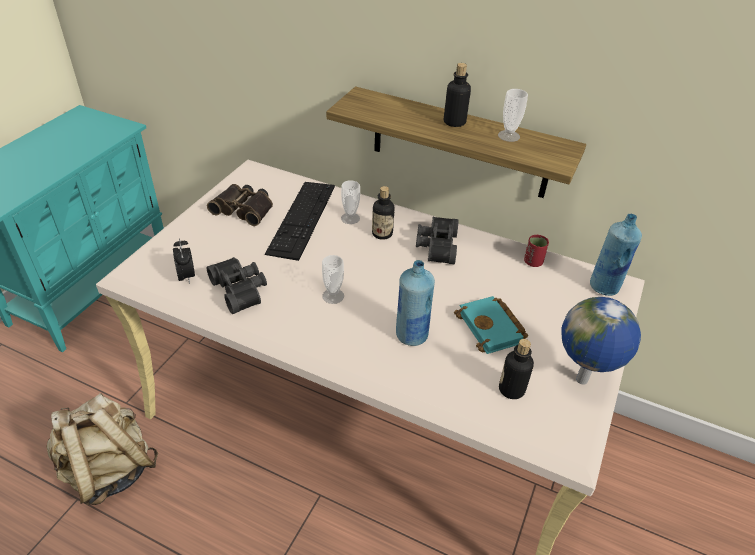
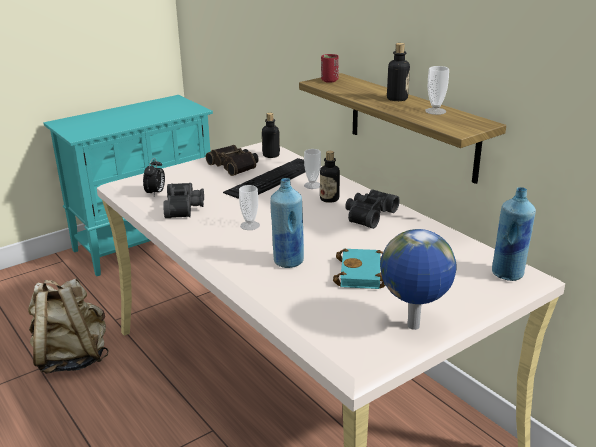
camera: 30 degrees right, 15 degrees down
bottle [499,339,534,399] -> bottle moved to [262,113,280,158]
red cup [524,235,549,267] -> red cup moved to [321,54,339,83]

